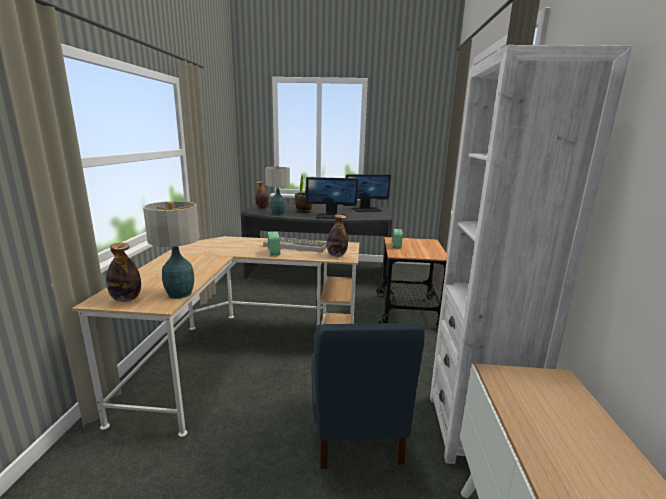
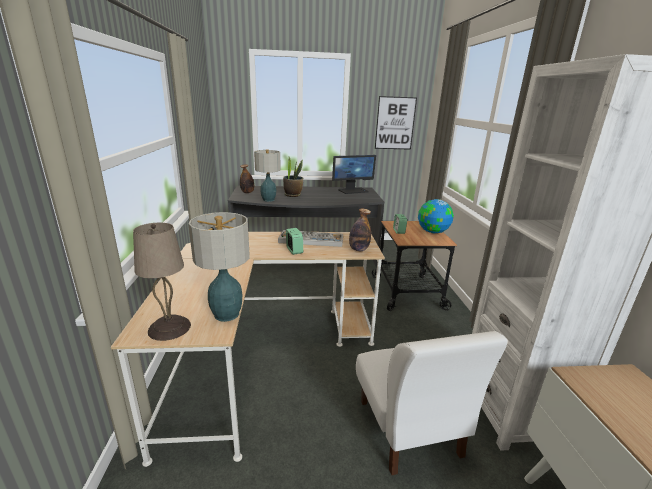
camera: 10 degrees left, 5 degrees up
bottle [106,243,141,302] -> beige table lamp [133,223,191,341]
monitor [306,177,358,219] -> none
blue chair [311,323,425,469] -> white chair [356,331,507,475]
none -> picture [375,96,417,150]
none -> globe [418,199,454,233]

